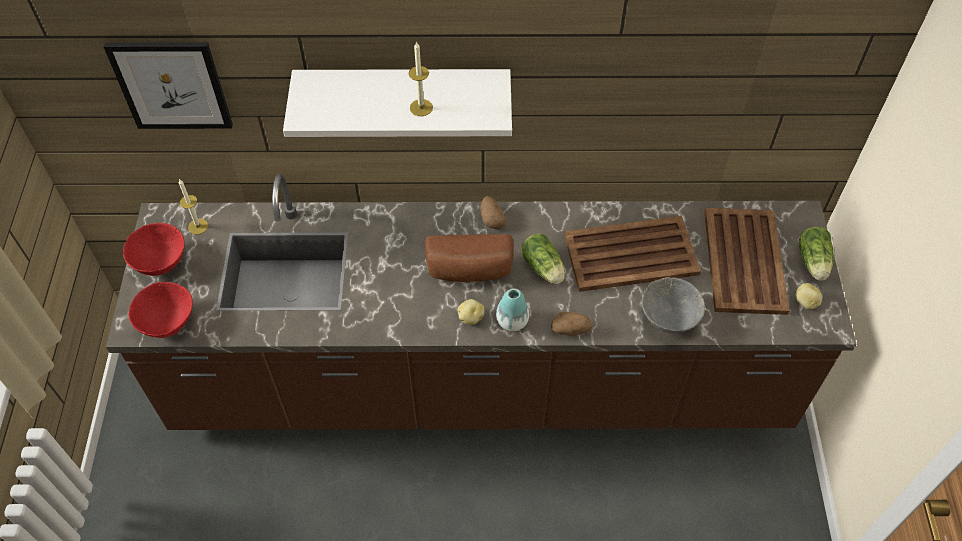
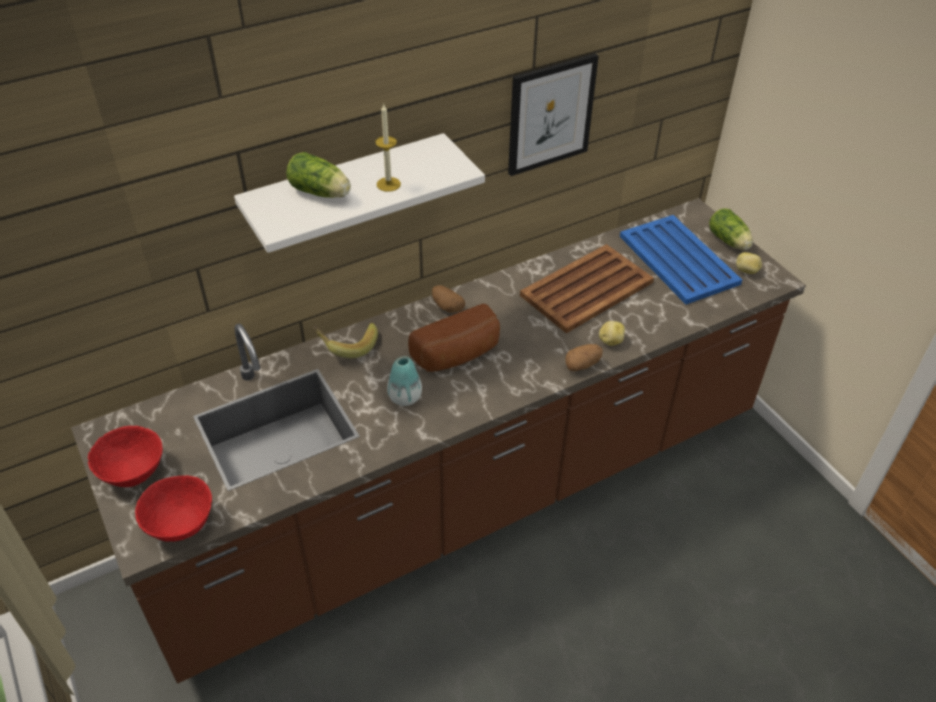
camera: 30 degrees left, 10 degrees down
picture [104,42,233,129] -> picture moved to [508,53,599,176]
candle [179,179,208,235] -> none
potato [458,299,484,325] -> potato moved to [599,321,625,346]
vase [496,288,529,331] -> vase moved to [387,356,422,406]
lettuce [521,233,565,284] -> lettuce moved to [286,152,351,198]
grey bowl [642,277,705,333] -> none
brown tray [704,208,789,315] -> blue tray [620,215,742,304]
none -> banana [313,323,378,358]

